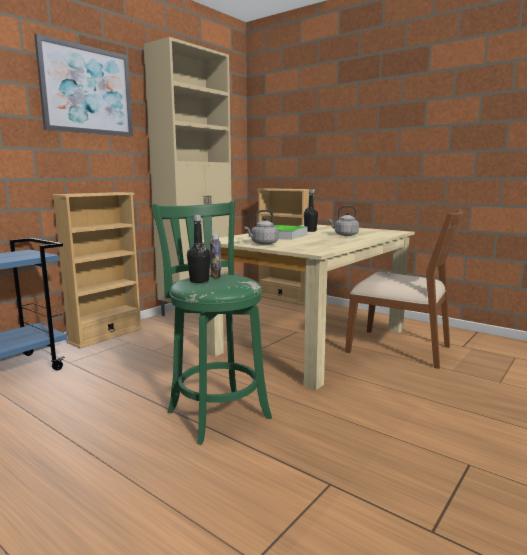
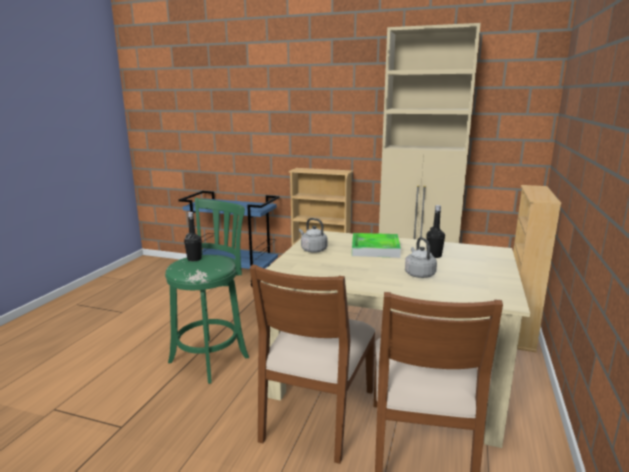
camera: 70 degrees right, 5 degrees up
picture [34,34,133,137] -> none
bottle [210,234,221,278] -> none
none -> brown chair [250,264,375,464]

